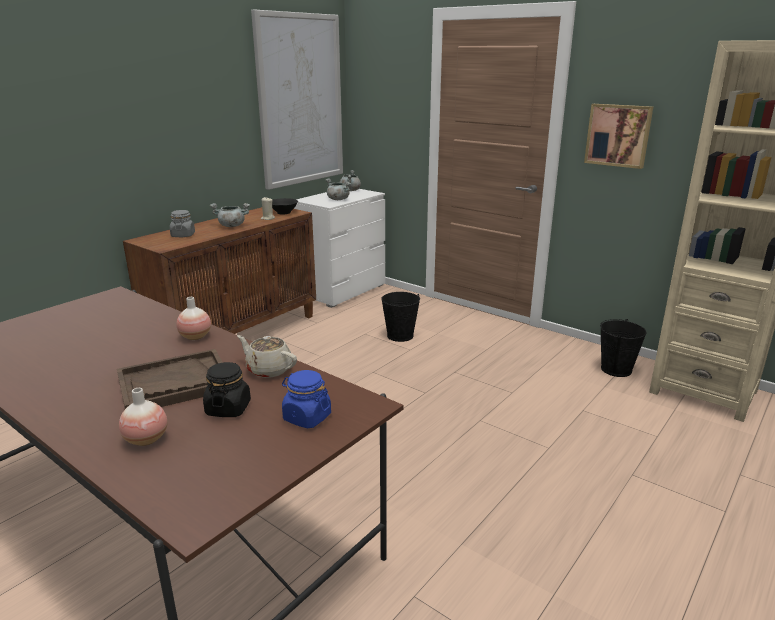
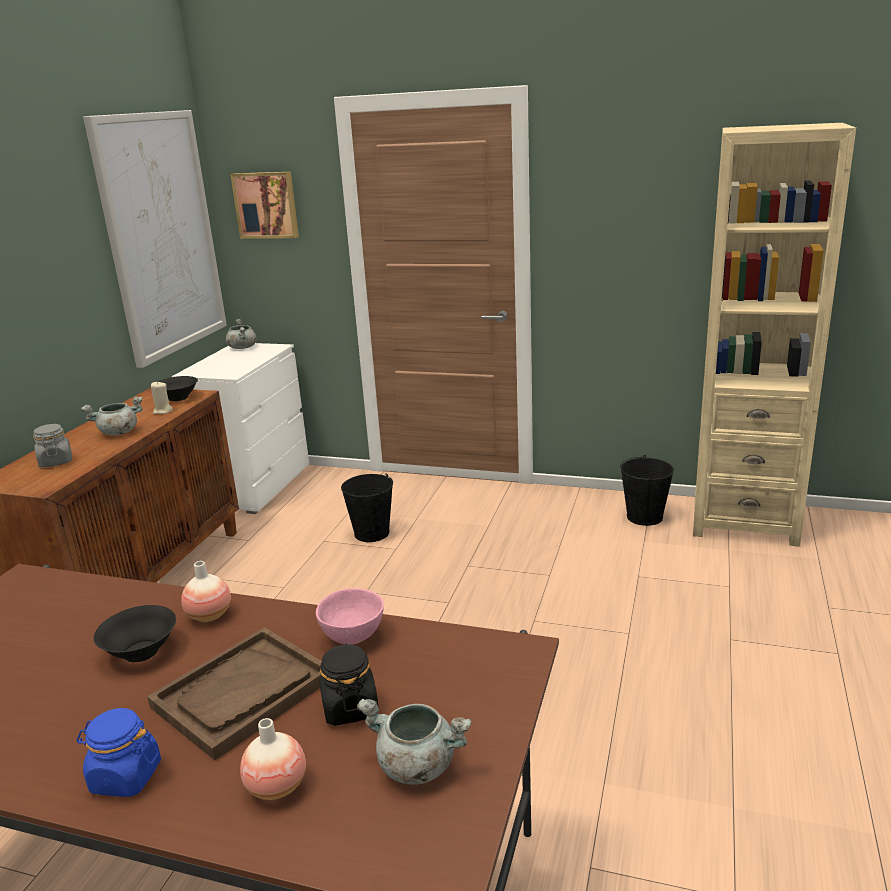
camera: 20 degrees left, 0 degrees up
beige teapot [237,335,297,378] -> pink bowl [316,588,384,645]
blue jar [282,370,331,428] -> blue jar moved to [77,708,161,797]
grey cooking pot [325,178,352,200] -> grey cooking pot moved to [357,699,471,785]
picture [584,104,653,169] -> picture moved to [230,172,299,239]
none -> black bowl [94,605,176,662]

